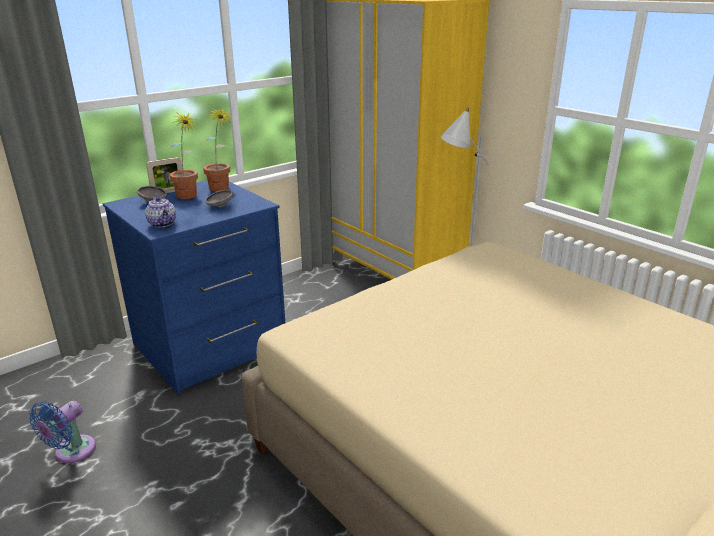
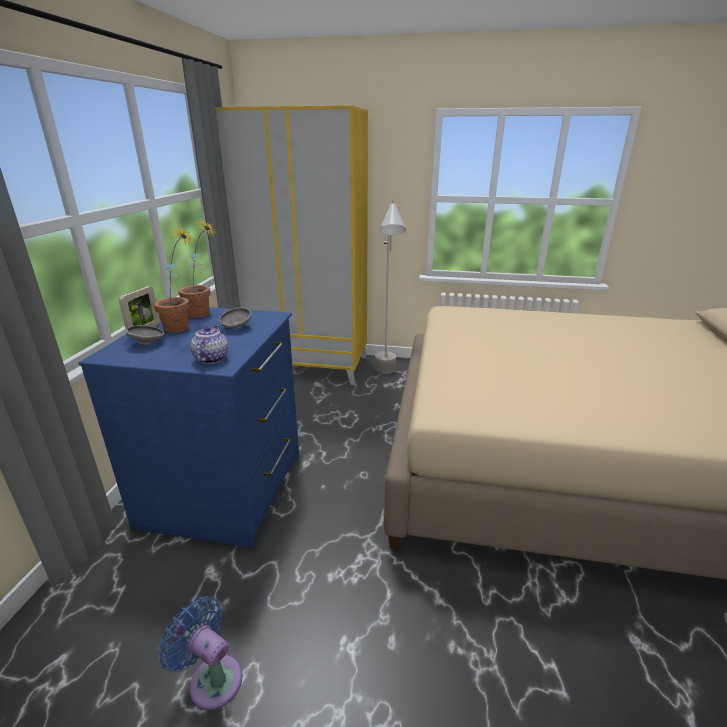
camera: 40 degrees left, 0 degrees up
blue fan [29,401,96,463] -> blue fan turned 135 degrees clockwise [158,596,242,710]
teapot [145,197,176,227] -> teapot turned 105 degrees counterclockwise [190,324,228,364]

